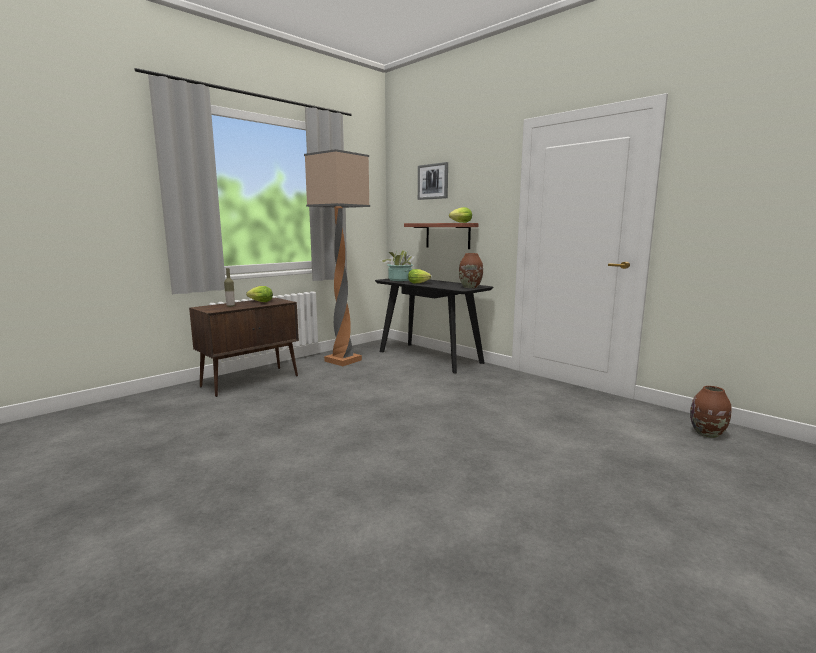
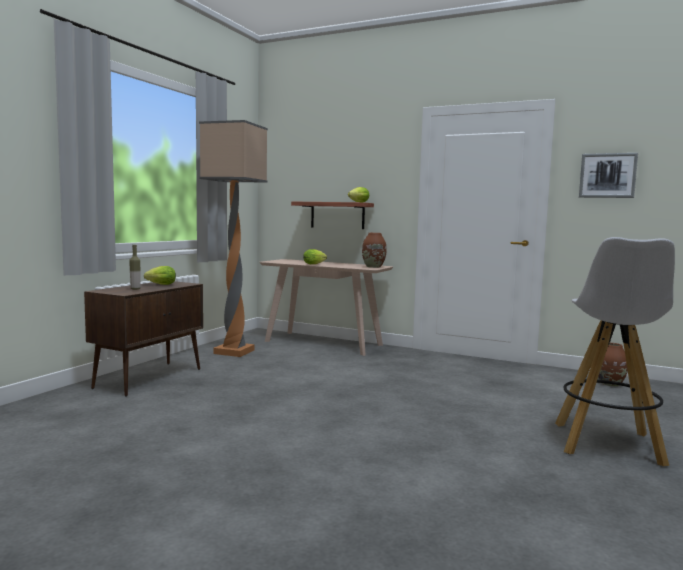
camera: 20 degrees left, 5 degrees down
black console table [375,279,493,373] -> beige console table [260,259,393,356]
potted plant [380,250,414,281] -> none
picture [418,162,448,200] -> picture moved to [579,153,638,198]
none -> white stool [555,237,675,466]

